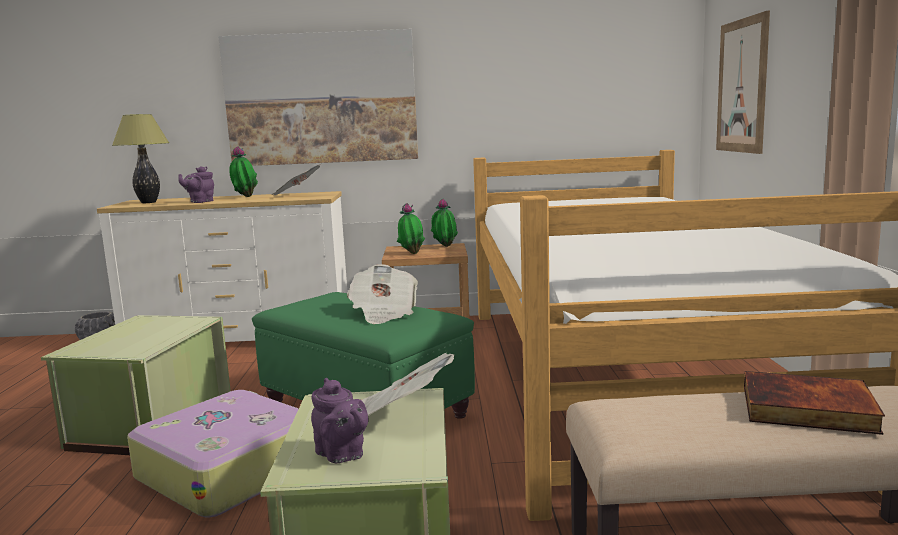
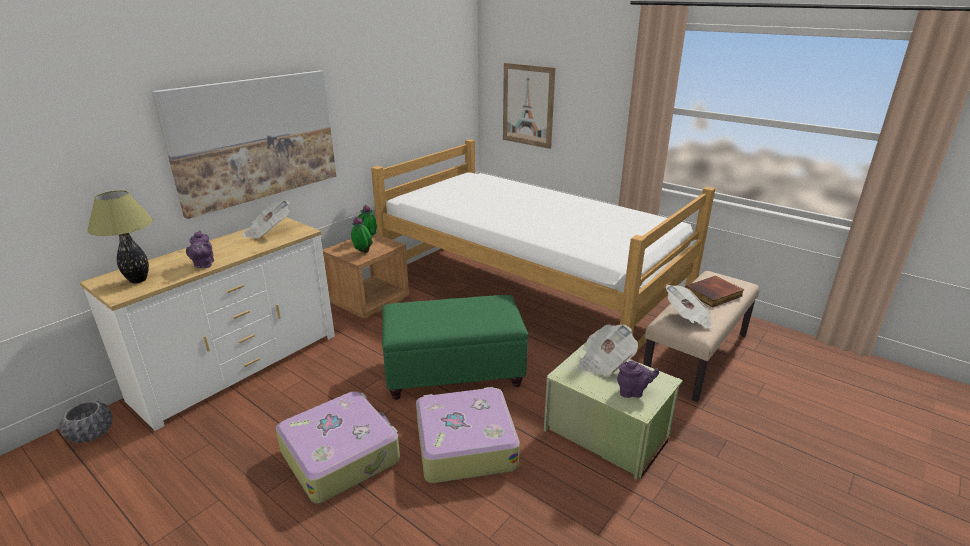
camera: 50 degrees left, 15 degrees up
green storage box [41,315,231,455] -> suitcase [276,391,400,504]
potted plant [229,146,258,197] -> none
newspaper [347,264,418,324] -> newspaper moved to [666,285,712,329]

